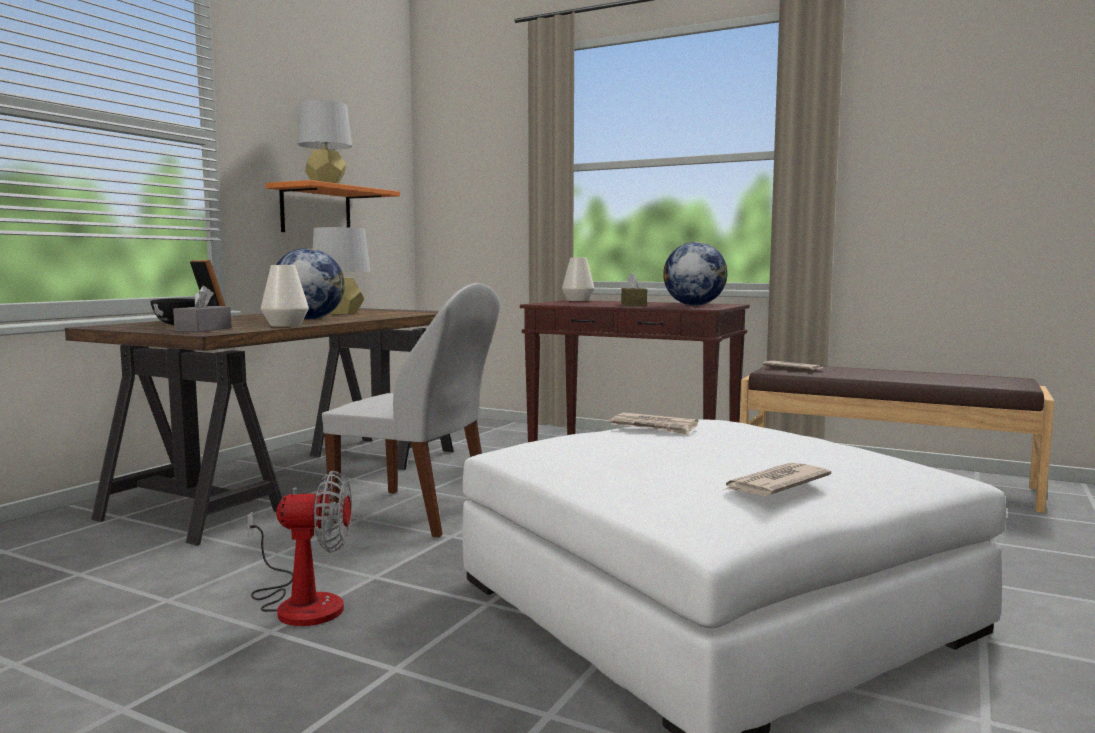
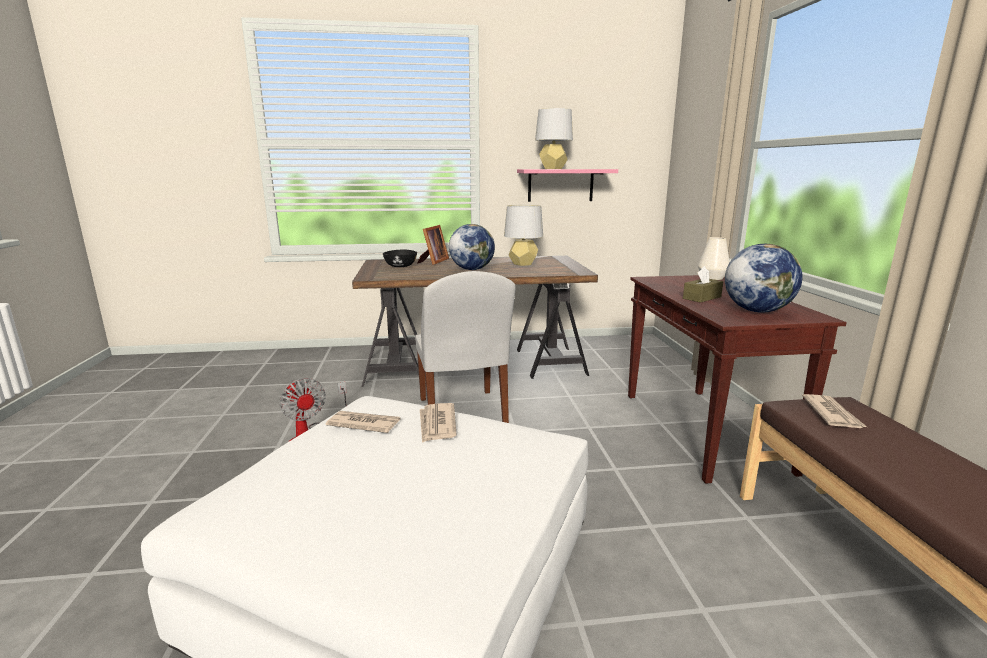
camera: 55 degrees right, 10 degrees up
grey tissue box [173,286,231,332] -> none
white vase [261,265,309,327] -> none
orange shelf [266,180,400,232] -> pink shelf [517,169,618,202]
newspaper [724,463,831,496] -> newspaper moved to [326,411,400,433]

